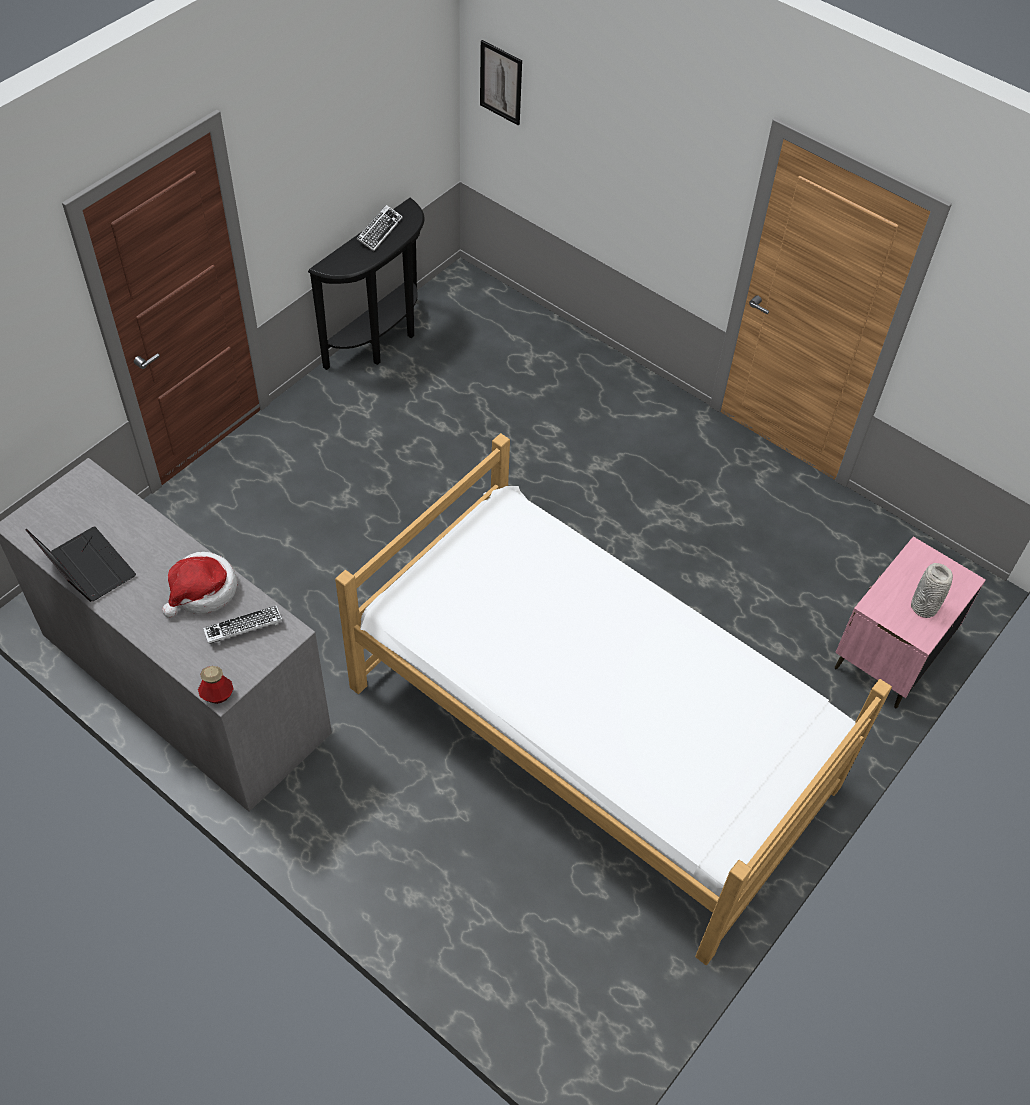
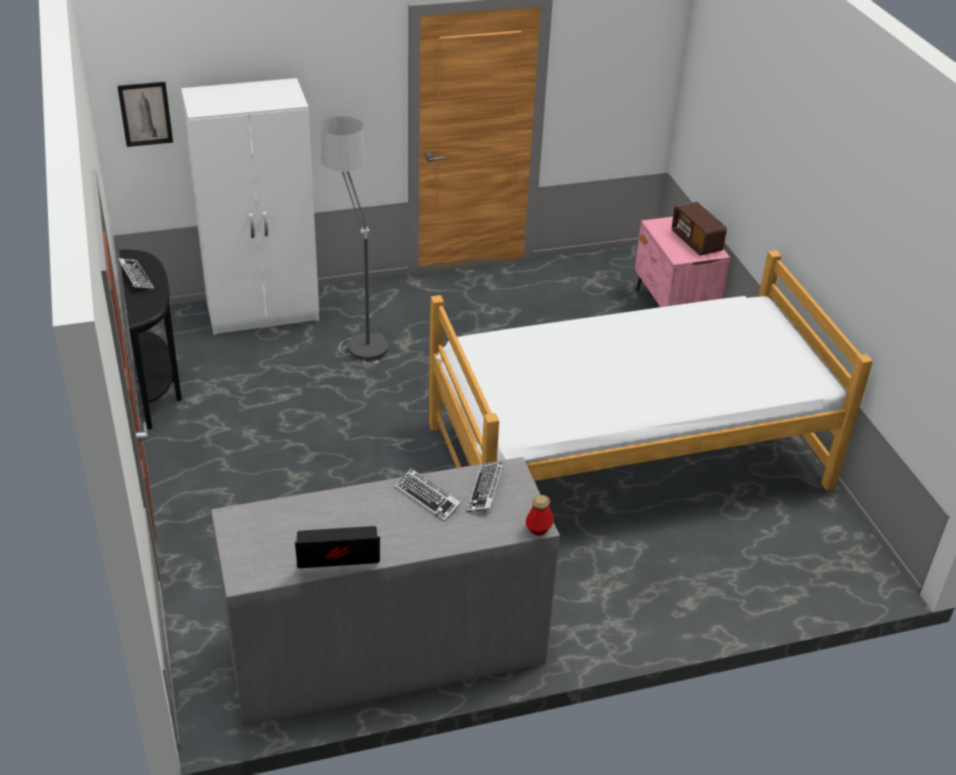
camera: 55 degrees left, 15 degrees down
hat [162,552,238,618] -> keyboard [395,468,461,522]
grey vase [911,563,953,618] -> radio [672,202,727,256]
none -> white wardrobe [181,78,319,335]
none -> floor lamp [320,116,389,364]

